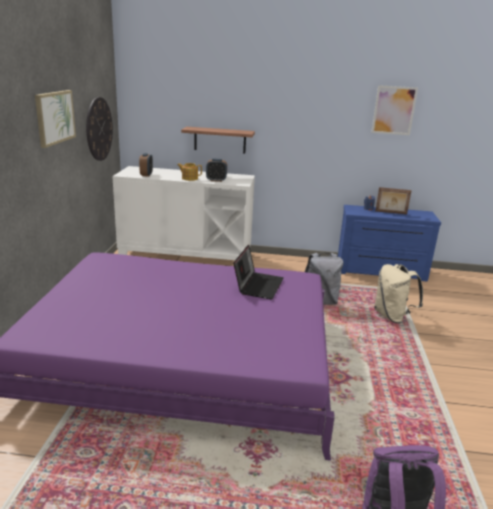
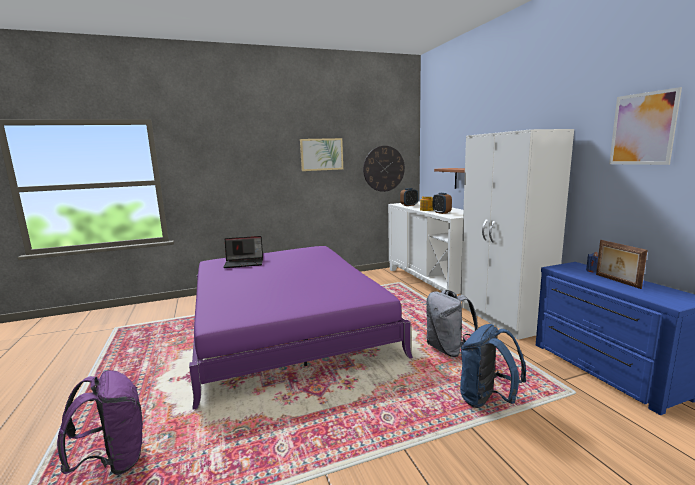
camera: 65 degrees right, 10 degrees down
laptop [233,245,284,300] -> laptop moved to [223,236,263,268]
beige backpack [374,264,423,323] -> blue backpack [460,324,526,408]
none -> white wardrobe [461,129,574,340]

